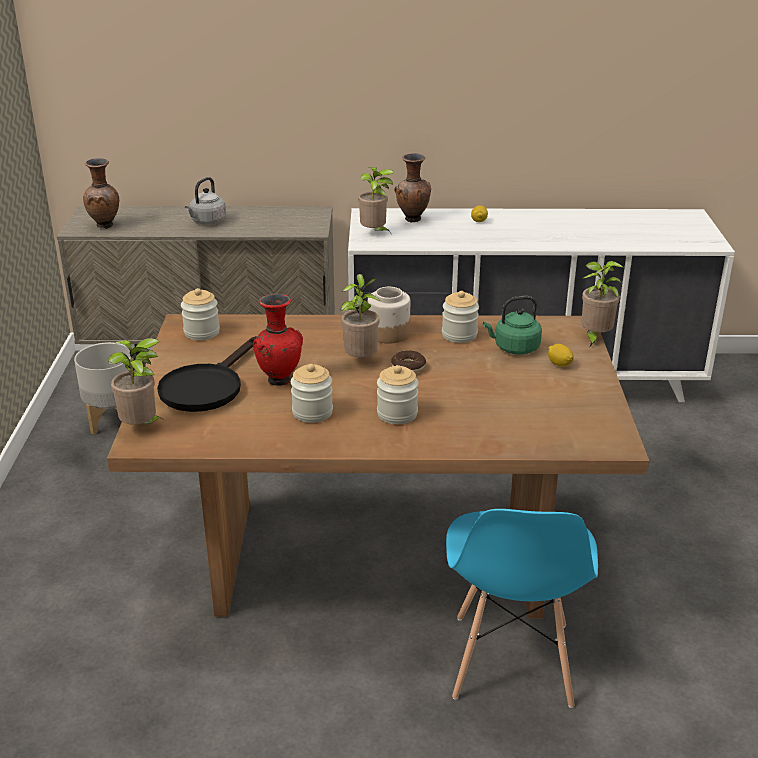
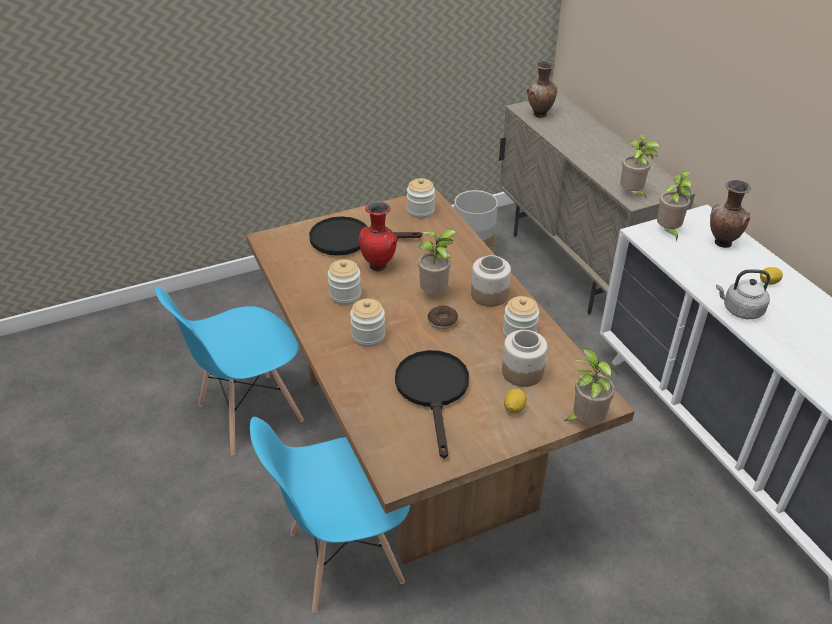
camera: 65 degrees right, 10 degrees up
potted plant [108,338,165,424] -> potted plant moved to [620,135,660,200]
grey kettle [185,177,226,225] -> grey kettle moved to [716,269,770,319]
green kettle [483,296,542,355] -> jar [502,330,547,387]
none -> blue chair [155,287,304,456]
none -> black frying pan [395,350,469,459]

